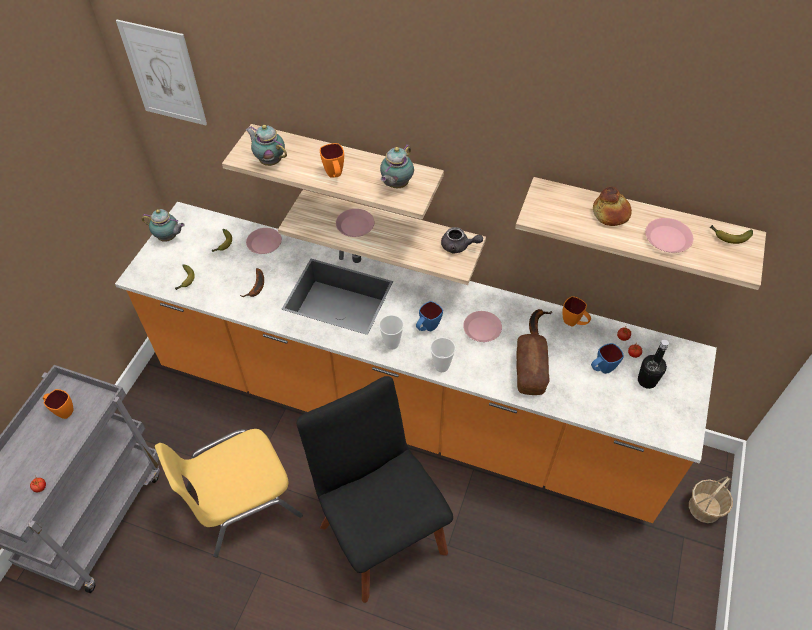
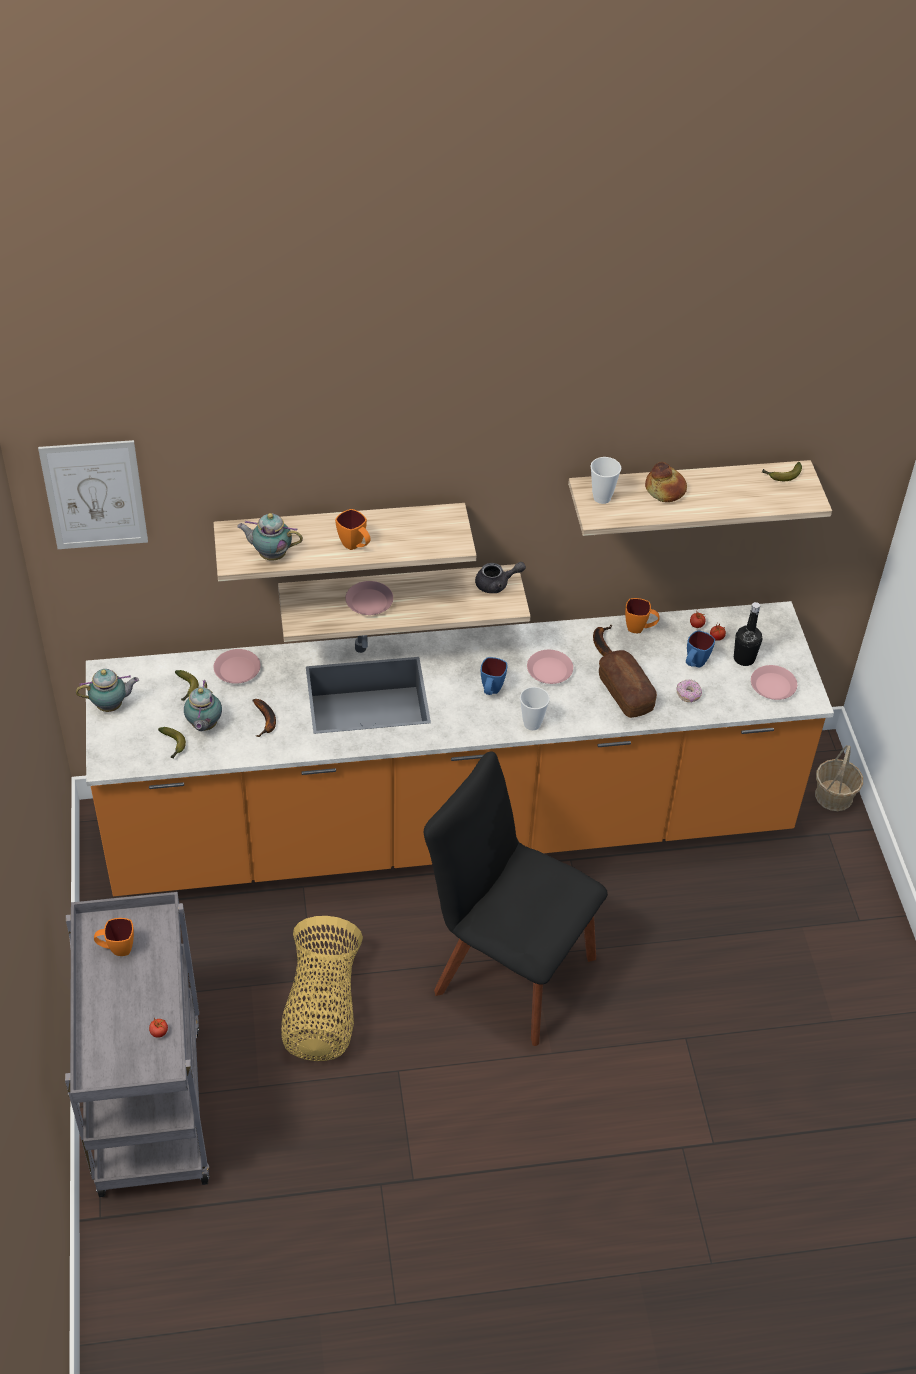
camera: 30 degrees left, 5 degrees down
yellow chair [155,429,303,558] -> basket [281,916,363,1061]
cup [379,315,404,350] -> cup moved to [591,457,621,504]
teapot [380,144,414,188] -> teapot moved to [184,680,222,731]
pink plate [645,218,693,253] -> pink plate moved to [751,665,797,700]
none -> donut [676,679,702,703]

